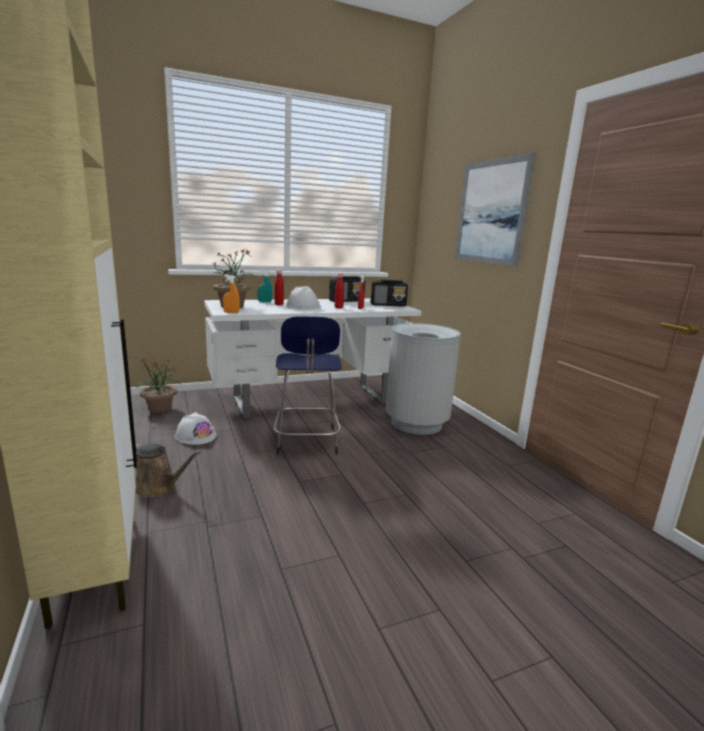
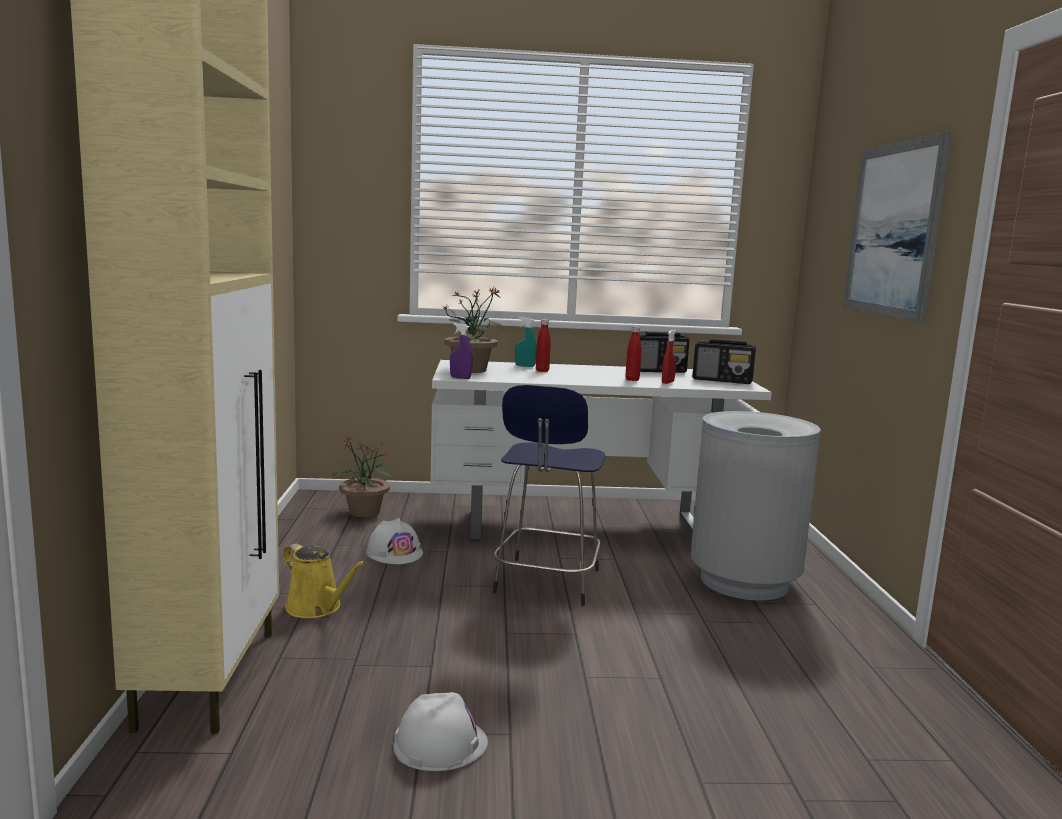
camera: 20 degrees right, 5 degrees down
brown watering can [136,443,201,497] -> yellow watering can [283,543,366,618]
orange spray bottle [223,275,240,313] -> purple spray bottle [450,323,473,379]
white hard hat [286,286,321,309] -> white hard hat moved to [393,692,488,771]

